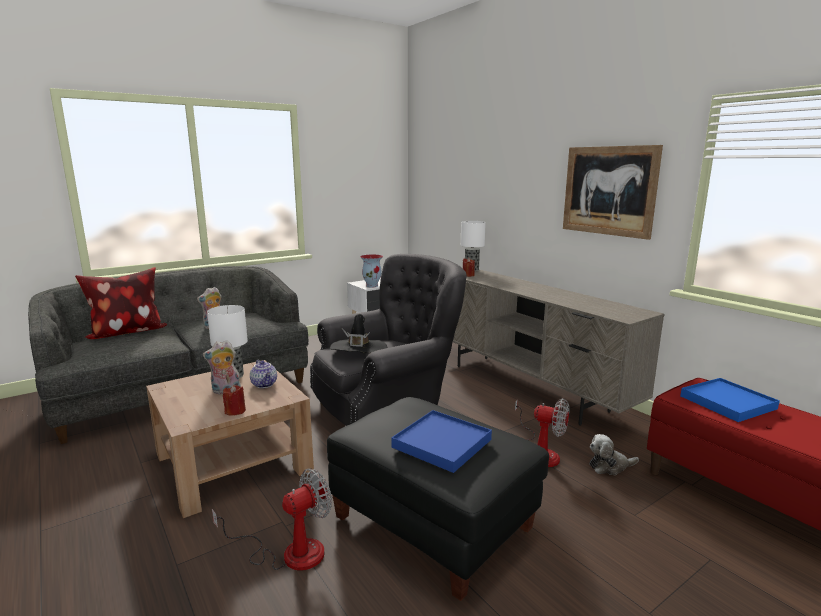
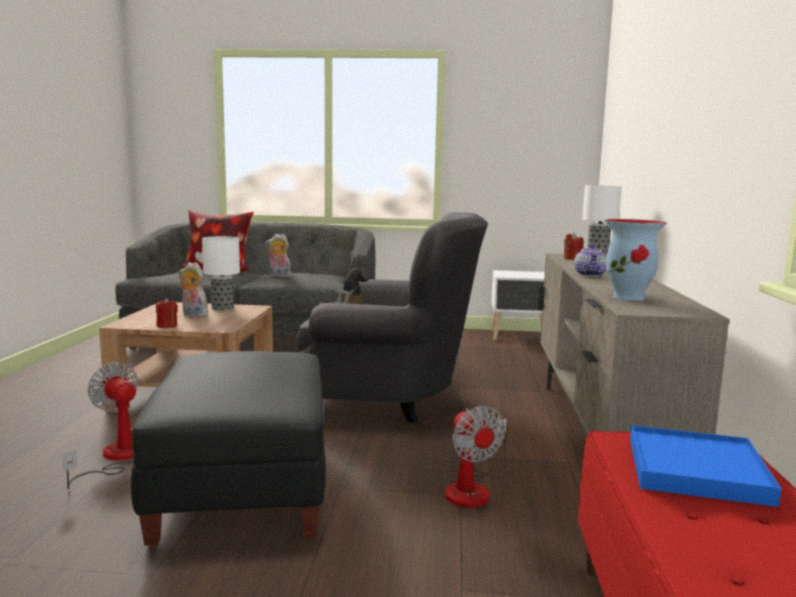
camera: 40 degrees right, 5 degrees down
fan [212,468,332,571] -> fan turned 135 degrees counterclockwise [63,362,139,489]
teapot [250,360,277,388] -> teapot moved to [574,244,607,277]
vase [360,254,383,287] -> vase moved to [605,219,667,301]
blue tray [391,410,492,473] -> none
picture [563,145,663,240] -> none
plush toy [589,434,639,475] -> none

